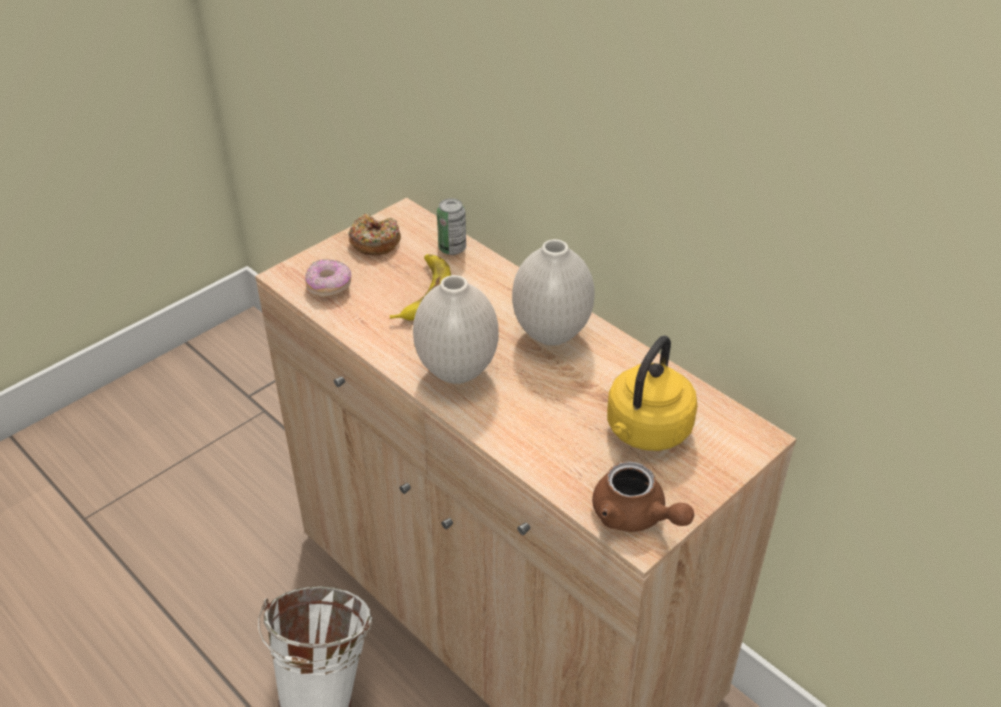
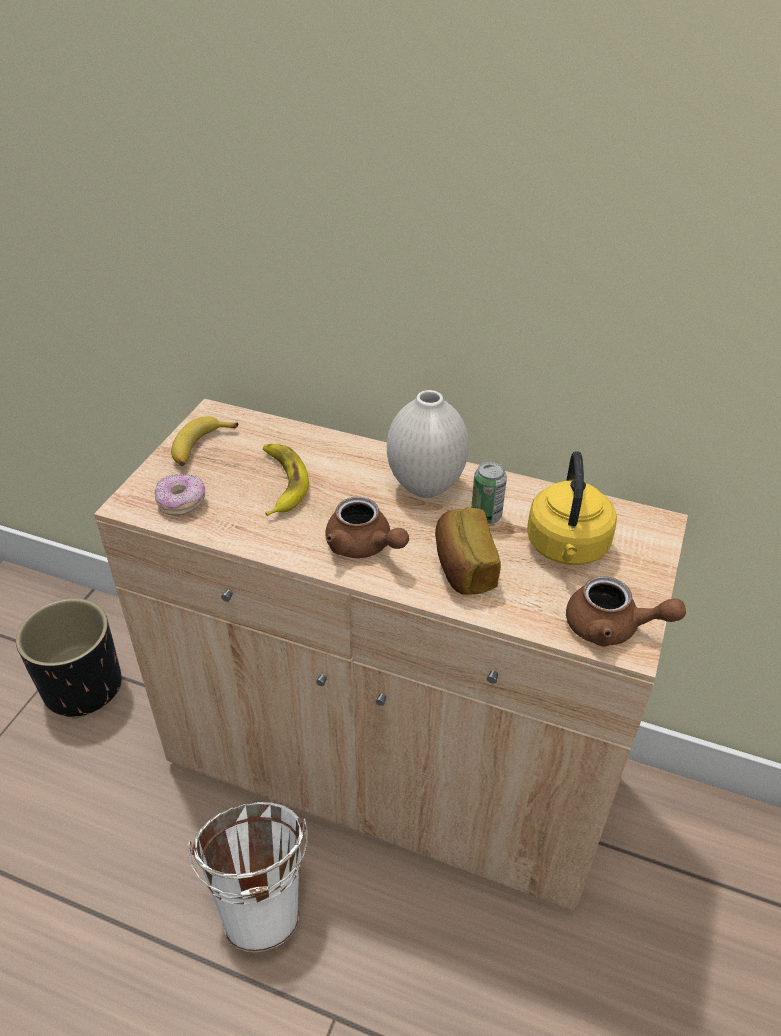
camera: 25 degrees left, 0 degrees up
donut [348,214,401,255] -> banana [171,416,238,466]
white vase [413,275,499,384] -> brown teapot [325,497,409,558]
can [437,198,466,255] -> can moved to [471,461,507,524]
none -> black planter [16,598,122,719]
none -> bread [435,507,501,595]

